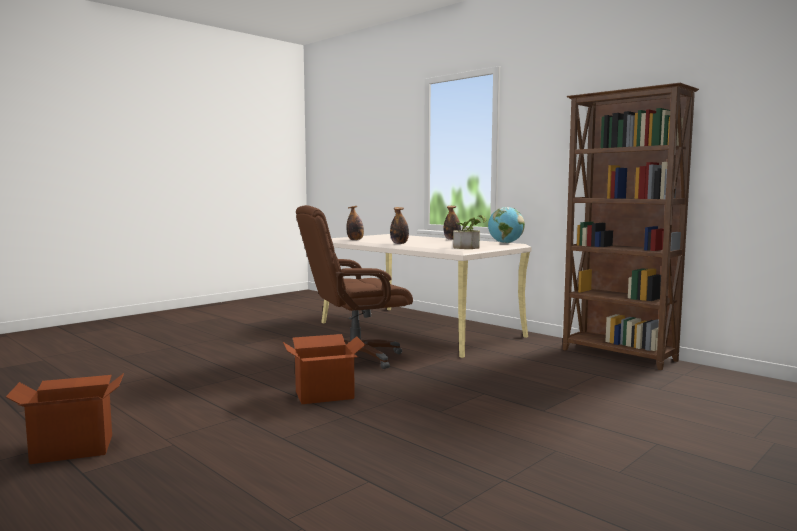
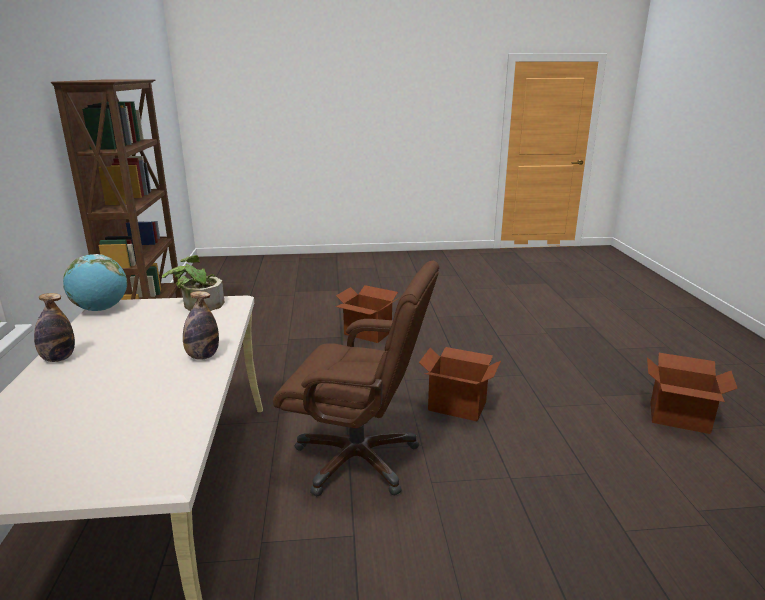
camera: 140 degrees left, 15 degrees up
bottle [347,206,364,240] -> none
none -> cardboard box [335,285,400,343]

